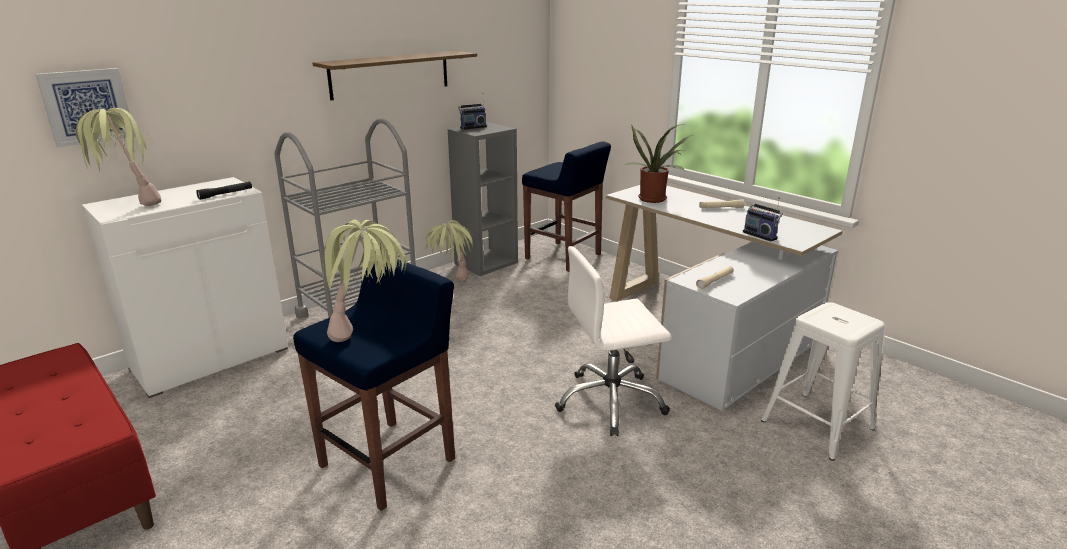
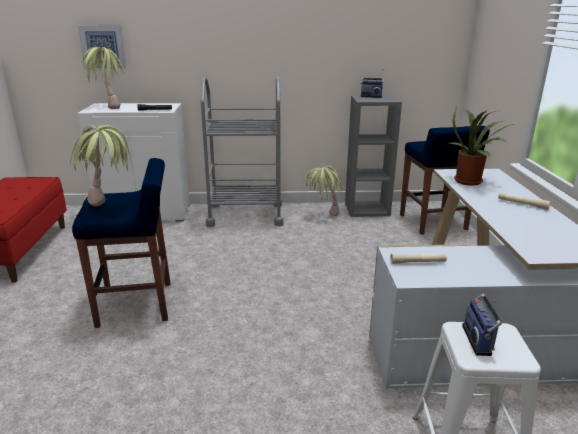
camera: 40 degrees right, 0 degrees up
shelf [312,51,477,100] -> none
white office chair [555,246,671,436] -> none
radio [743,197,783,241] -> radio moved to [462,294,502,356]

